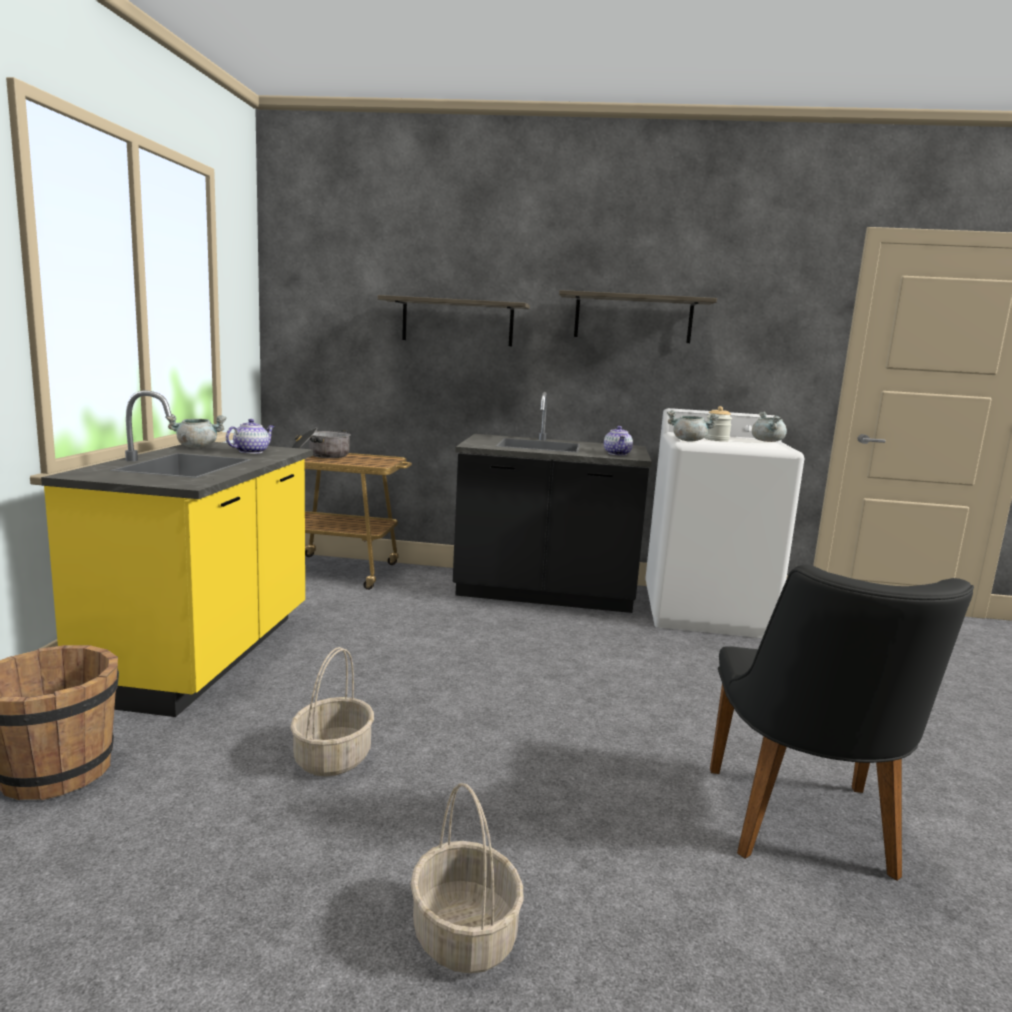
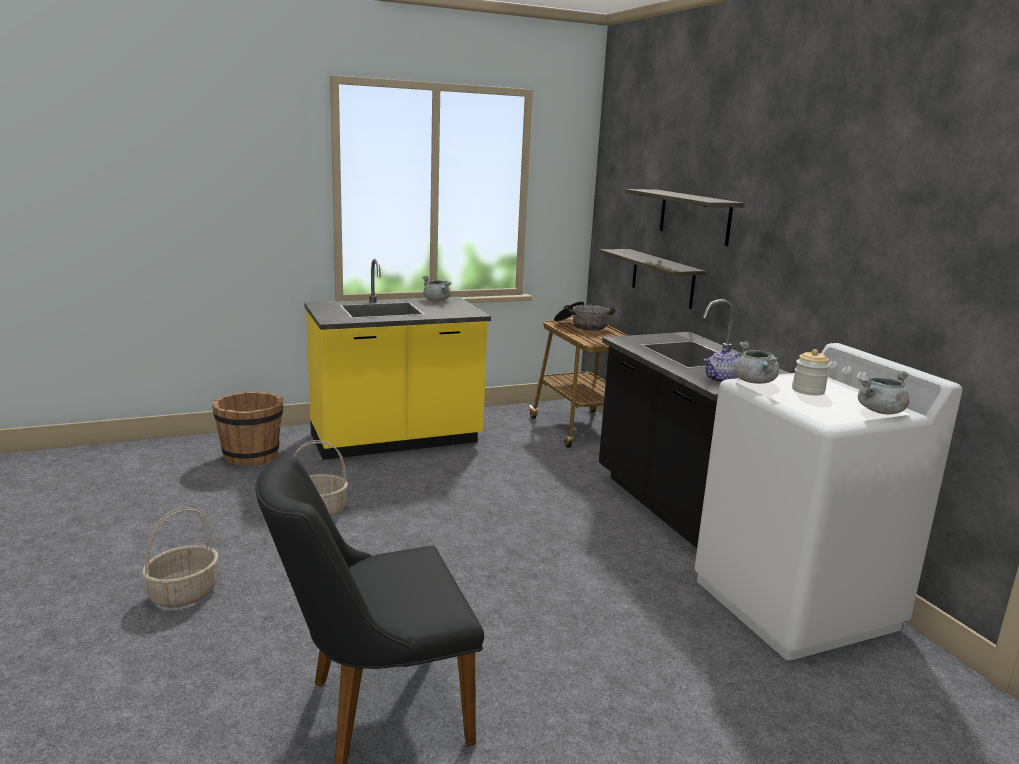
camera: 60 degrees right, 5 degrees up
teapot [226,419,275,454] -> none
shelf [559,290,717,343] -> shelf moved to [599,249,706,309]

